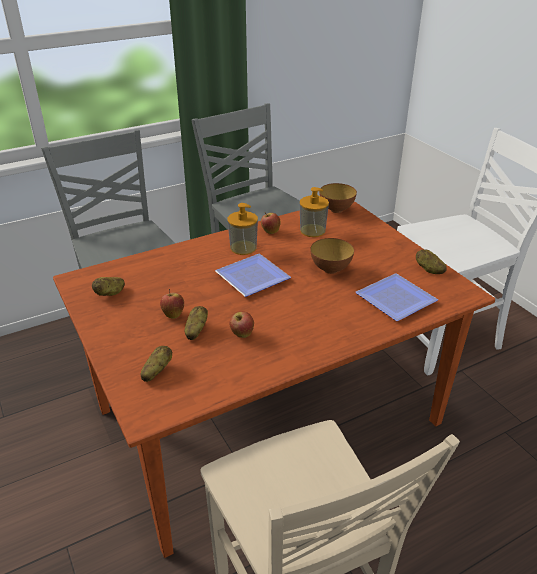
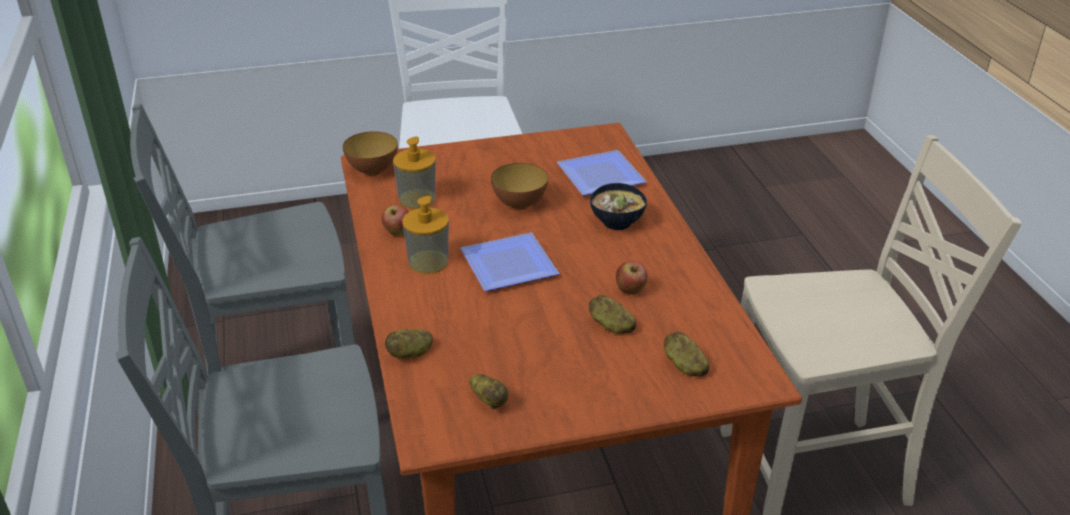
camera: 75 degrees left, 0 degrees up
apple [160,289,184,319] -> none
potato [416,249,447,274] -> potato moved to [385,329,433,358]
none -> bowl [590,183,647,230]

